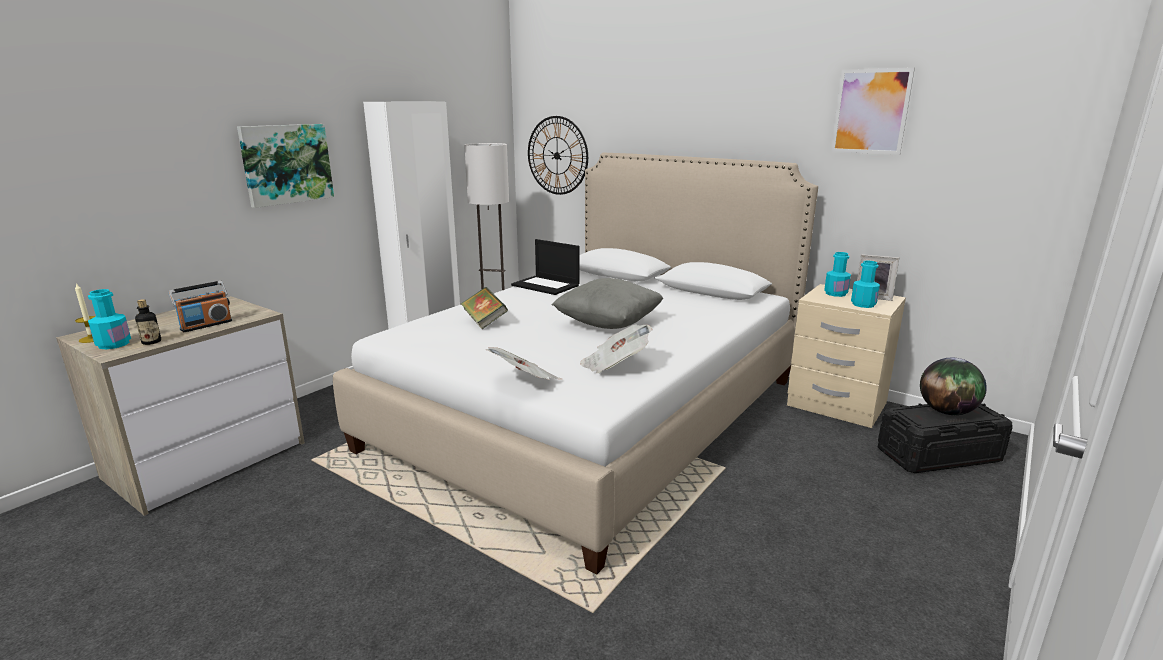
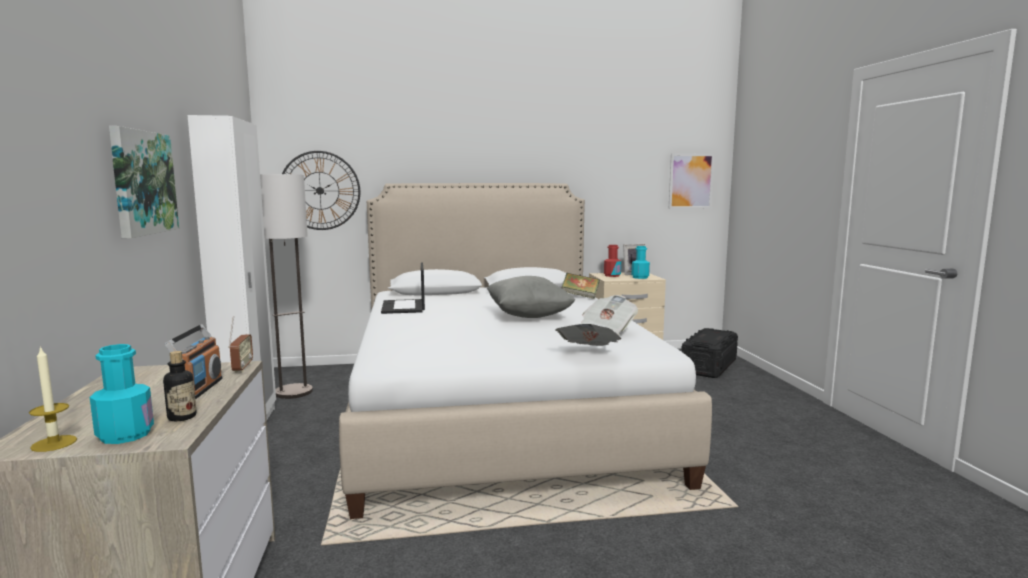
camera: 45 degrees left, 10 degrees down
book [461,287,508,329] -> book moved to [562,273,600,299]
laptop [511,239,580,295] -> laptop turned 90 degrees clockwise [381,263,425,314]
turquoise bottle [824,252,851,297] -> red bottle [604,245,621,277]
picture [831,68,915,155] -> picture moved to [669,153,714,209]
globe [920,358,987,415] -> none
none -> radio [228,316,253,373]

